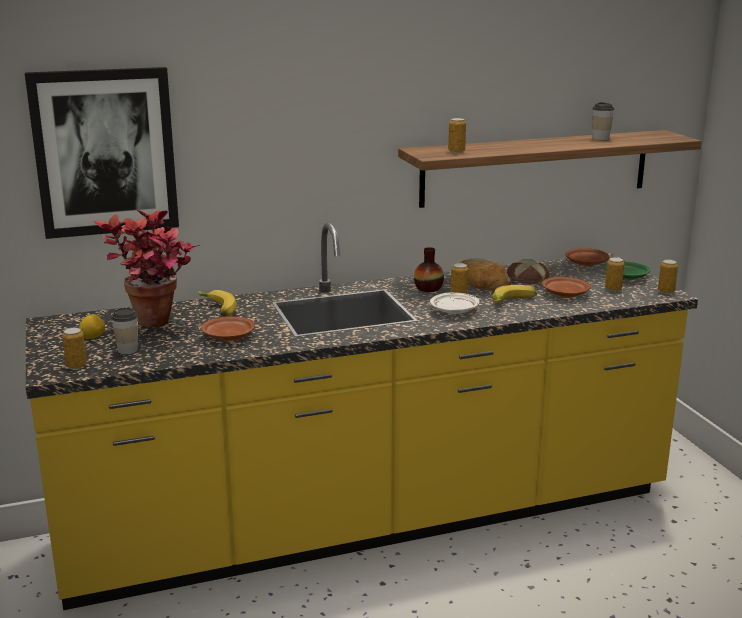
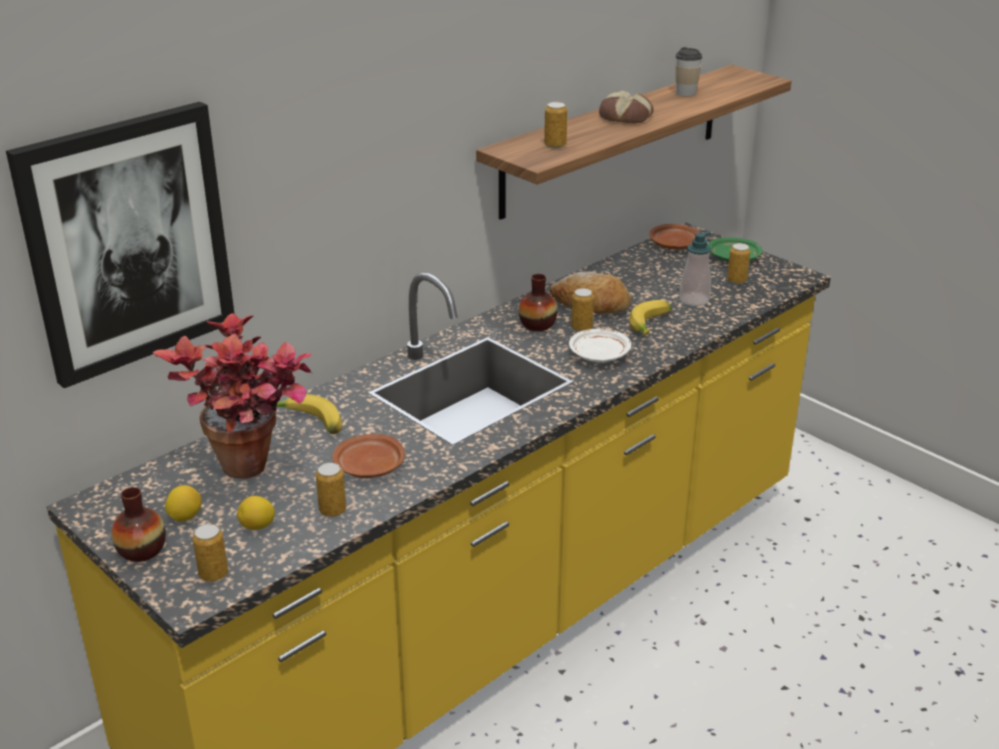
camera: 25 degrees left, 10 degrees up
cup [111,308,138,354] -> lemon [237,496,275,530]
bread [507,259,550,284] -> bread moved to [599,91,654,123]
brown plate [542,277,591,298] -> soap dispenser [679,231,711,306]
can [658,260,678,294] -> can moved to [316,462,346,517]
none -> vase [111,487,166,562]

